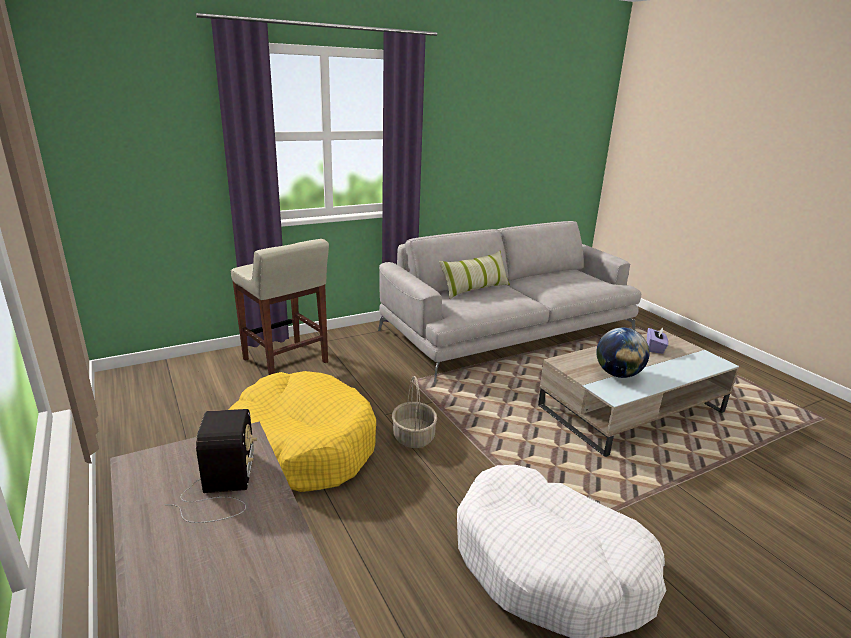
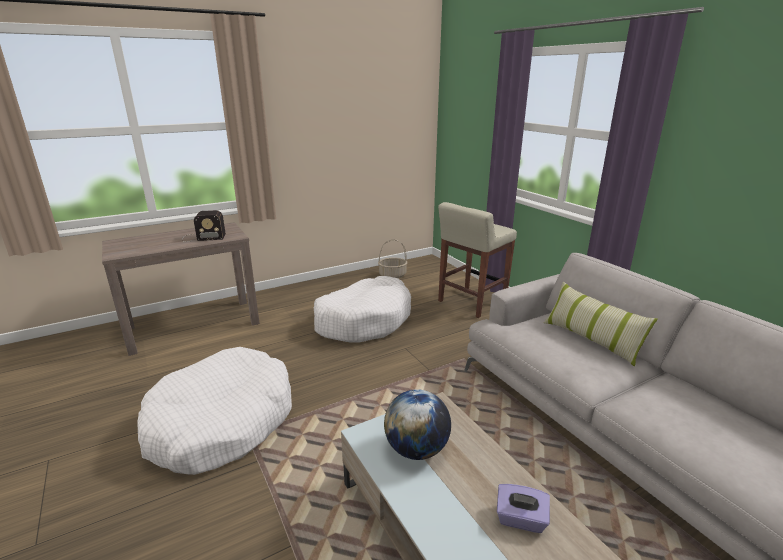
camera: 90 degrees right, 0 degrees up
yellow dog bed [228,371,376,492] -> white dog bed [314,276,411,343]
basket [392,376,437,448] -> basket moved to [378,239,407,278]

